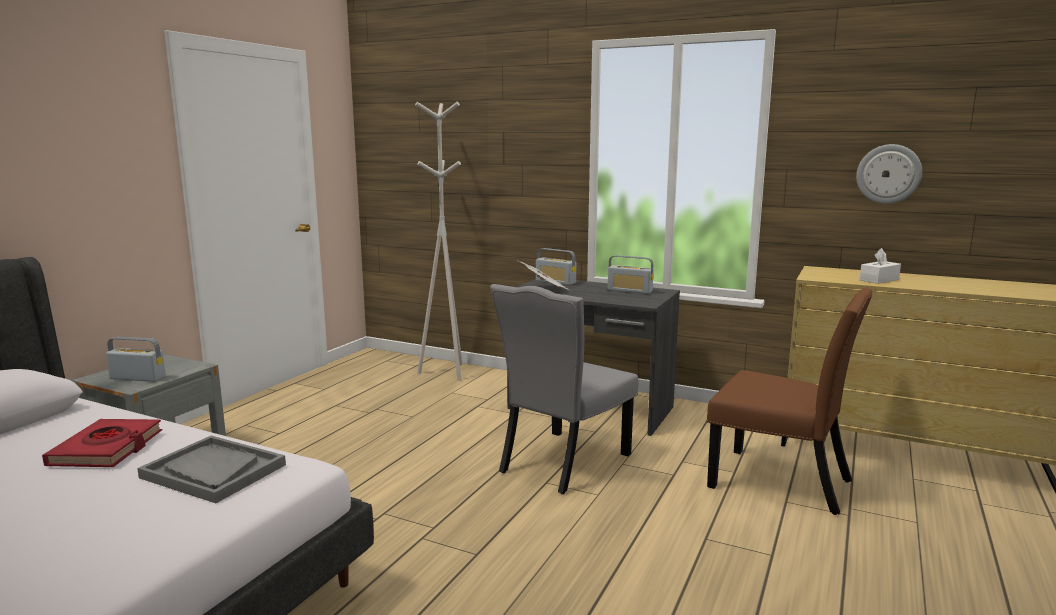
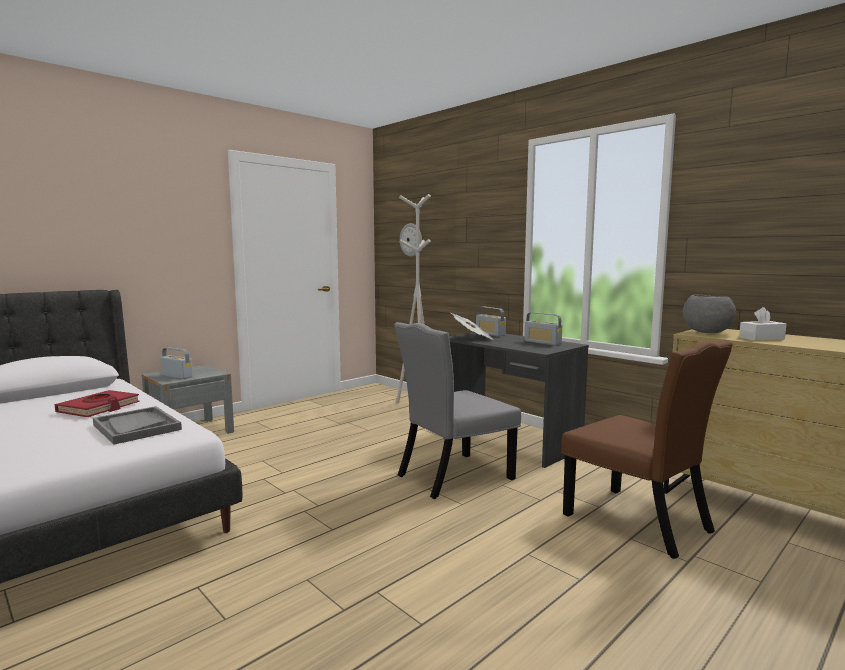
camera: 20 degrees right, 5 degrees down
wall clock [856,144,922,204] -> wall clock moved to [400,223,422,256]
none -> grey bowl [683,295,736,333]

